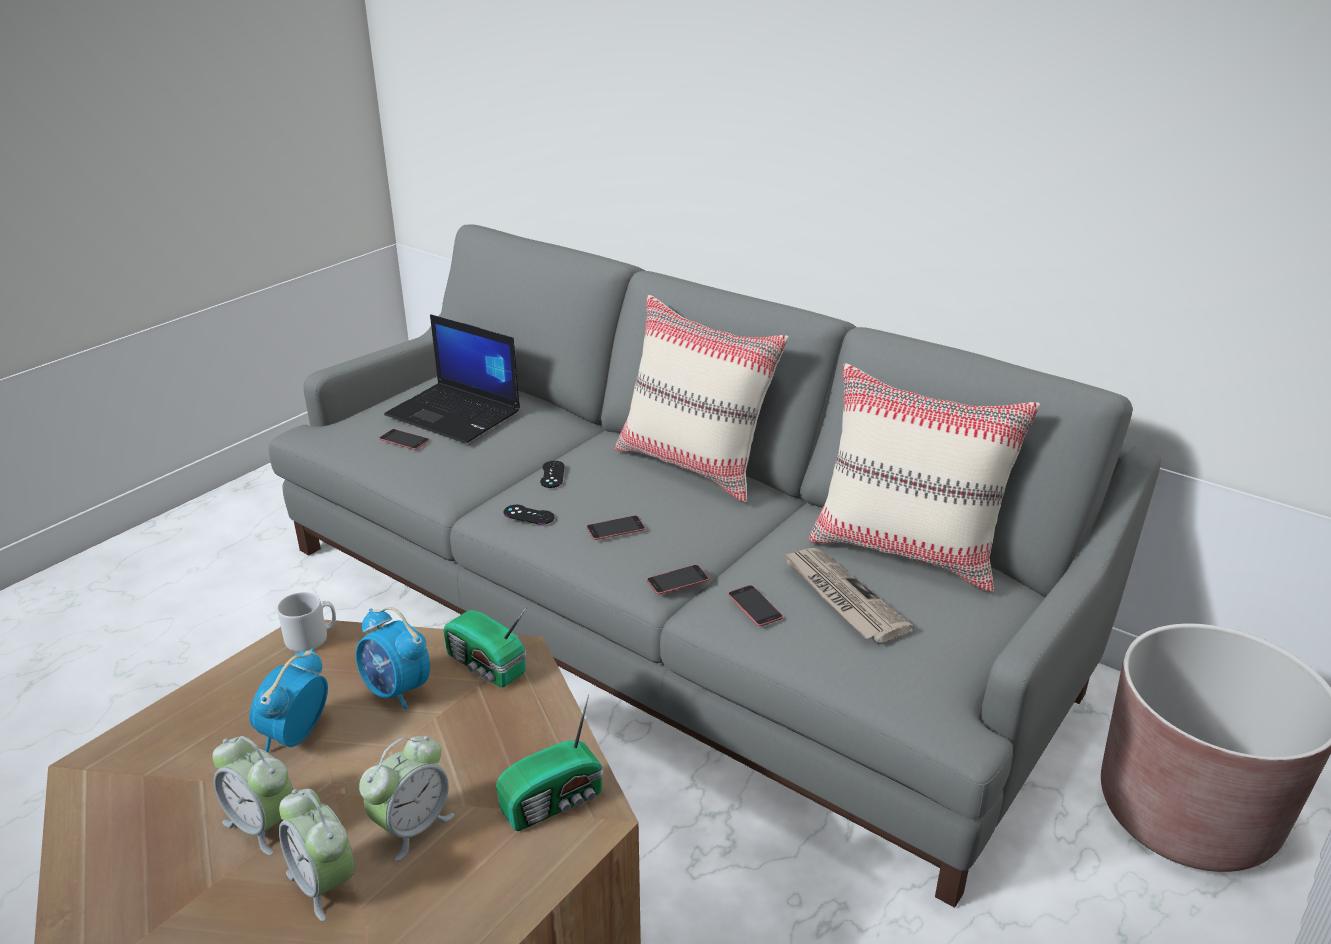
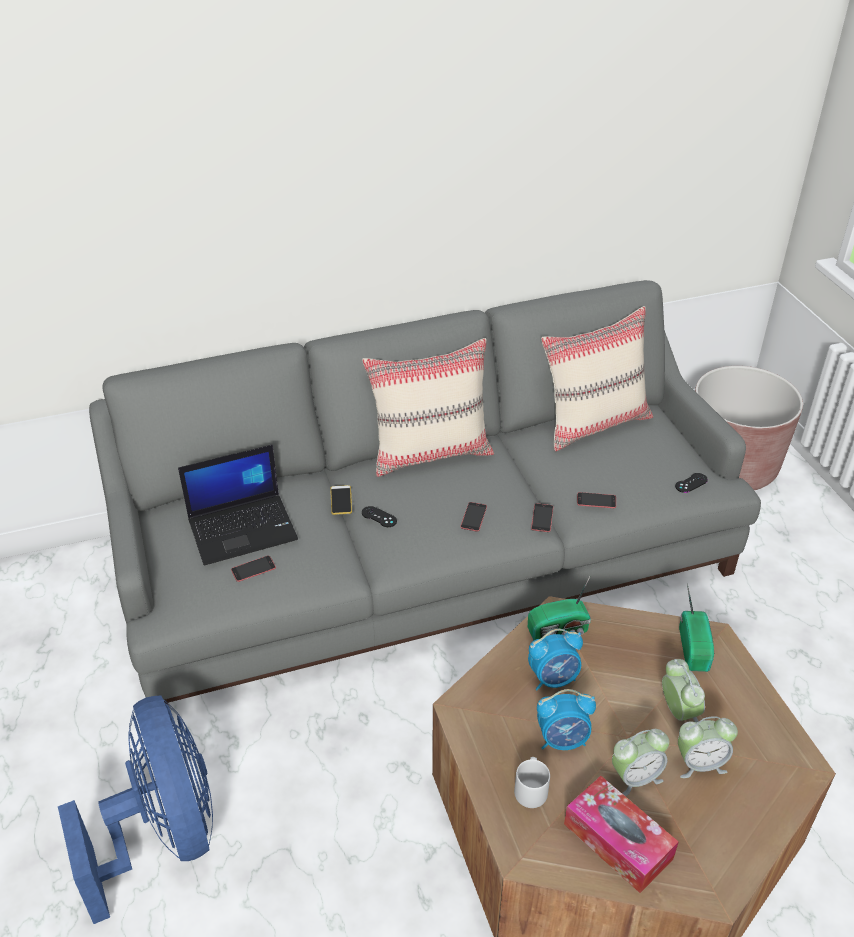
camera: 55 degrees left, 10 degrees up
alarm clock [250,648,328,753] -> alarm clock turned 60 degrees counterclockwise [537,689,596,750]
grey mug [277,592,336,652] -> grey mug moved to [514,757,550,808]
black game controller [504,505,554,525] -> black game controller moved to [675,473,708,493]
newspaper [782,548,914,643] -> none
none -> blue fan [58,695,213,924]
none -> phone [330,485,352,515]
none -> tissue box [564,776,679,893]

